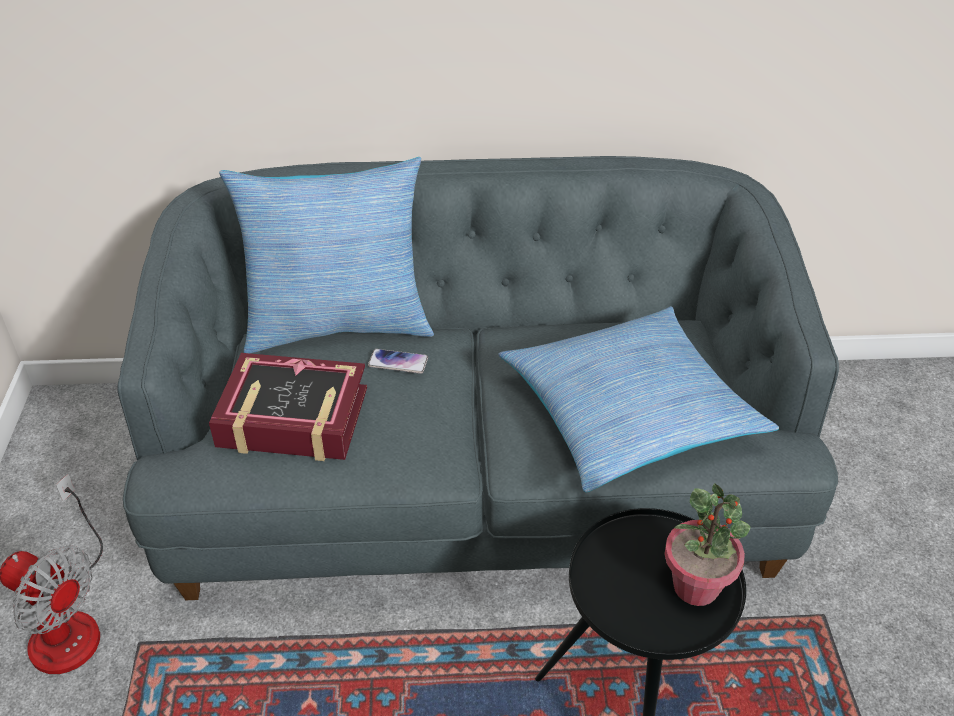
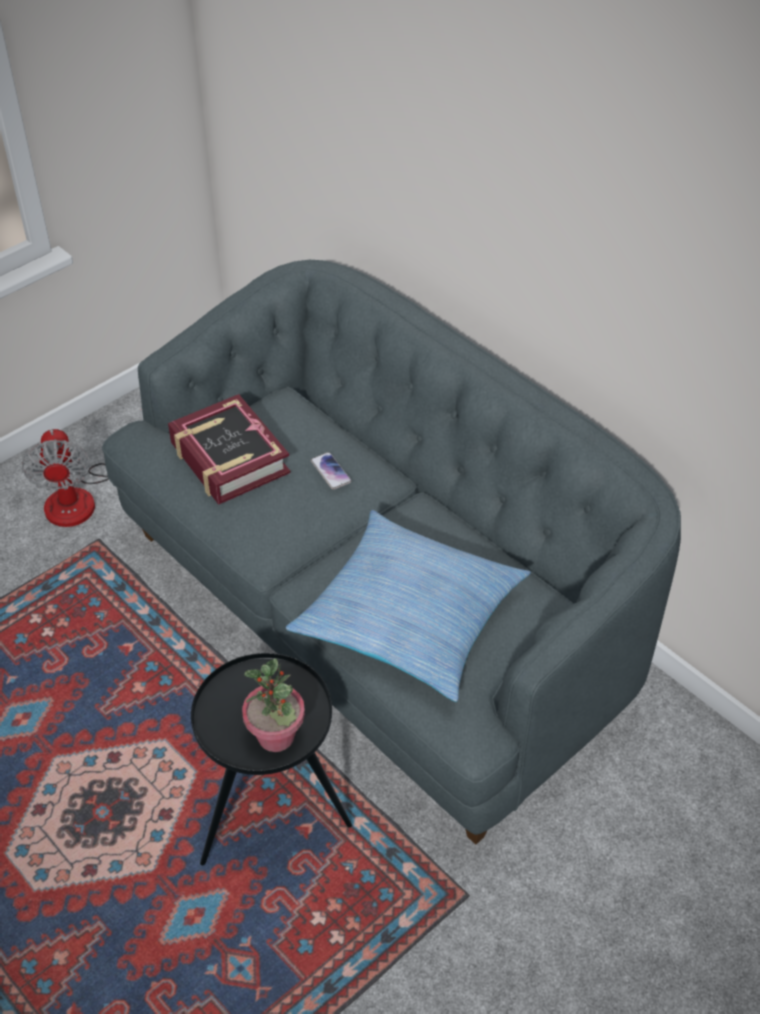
camera: 50 degrees right, 5 degrees up
pillow [219,157,434,353] -> none

